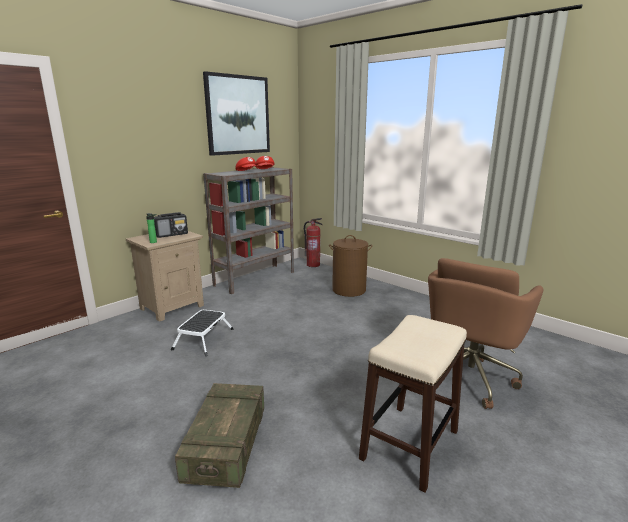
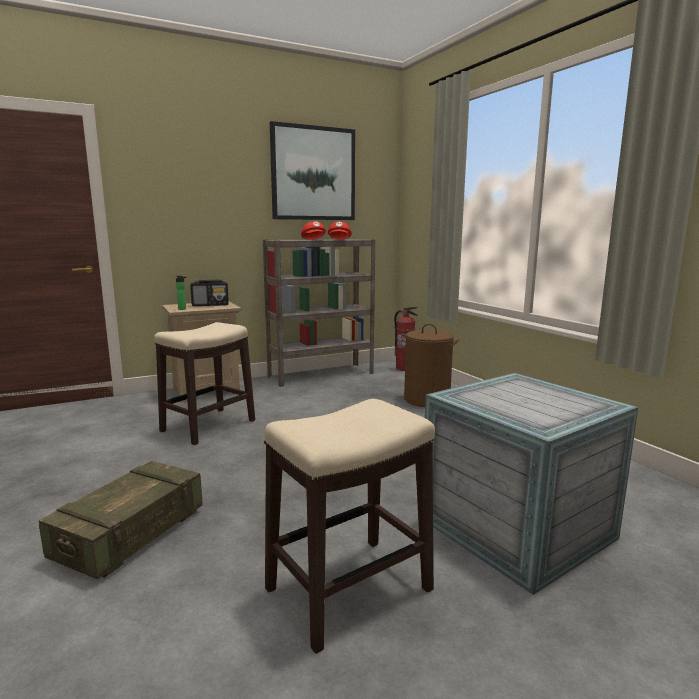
camera: 20 degrees right, 5 degrees down
black step ladder [171,310,233,356] -> stool [154,322,255,445]
brown office chair [428,258,543,409] -> crate [425,373,638,595]

